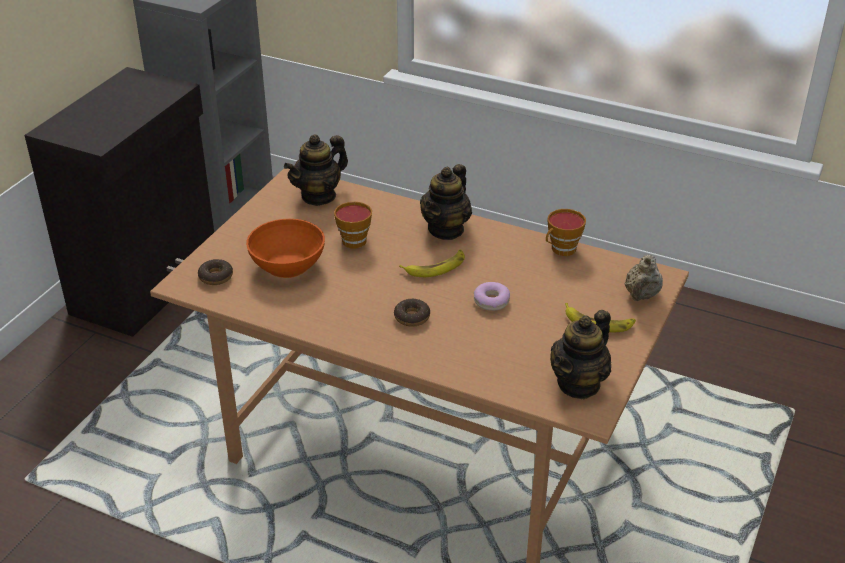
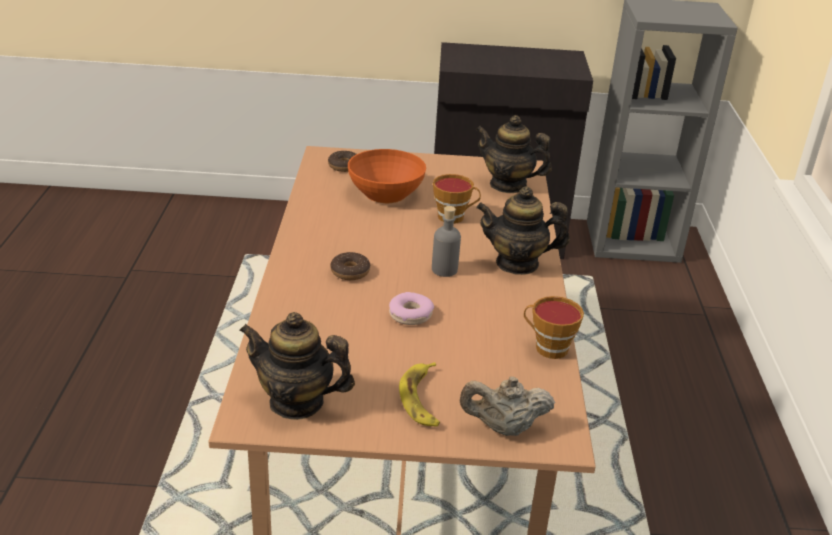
camera: 65 degrees right, 5 degrees down
banana [399,250,465,277] -> grey bottle [432,206,461,277]

